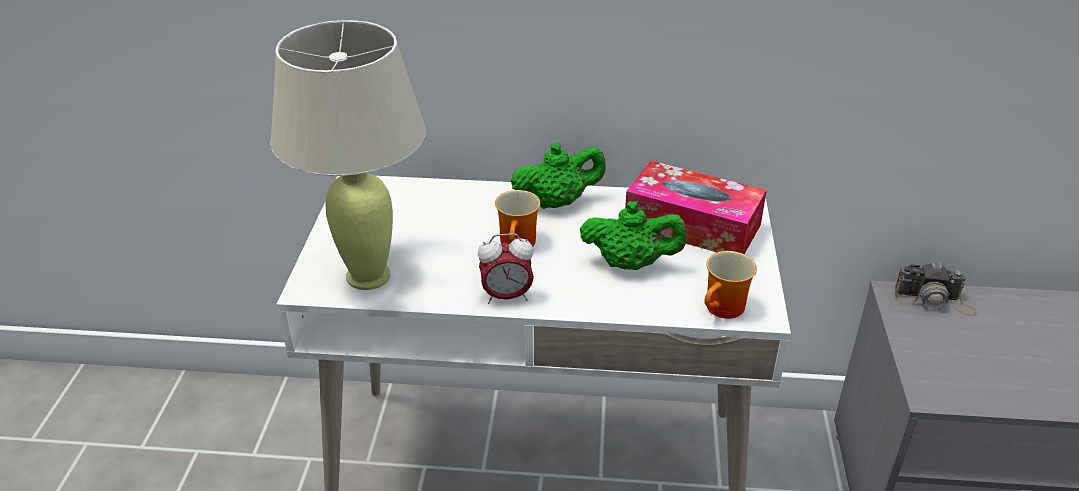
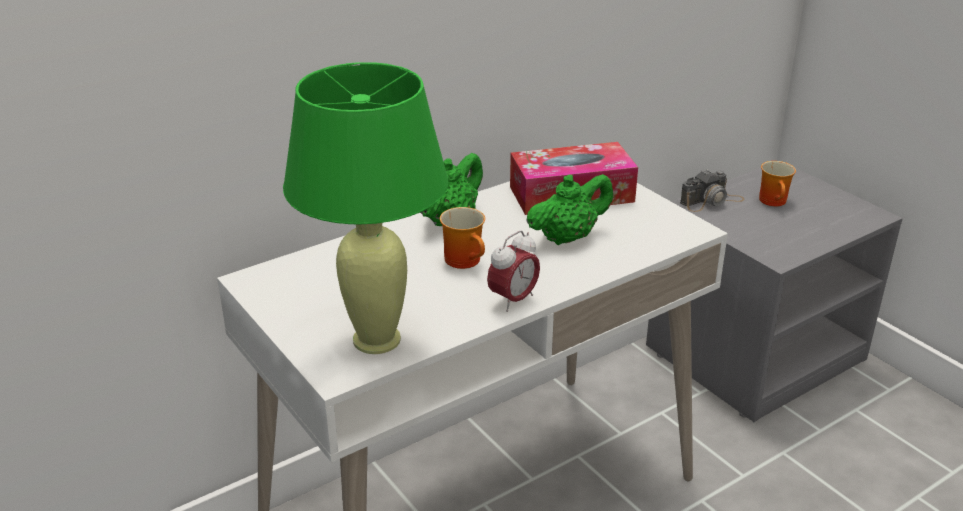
camera: 40 degrees left, 5 degrees down
beige table lamp [270,20,426,290] -> green table lamp [283,62,449,354]
mug [704,251,757,319] -> mug moved to [759,161,796,206]

